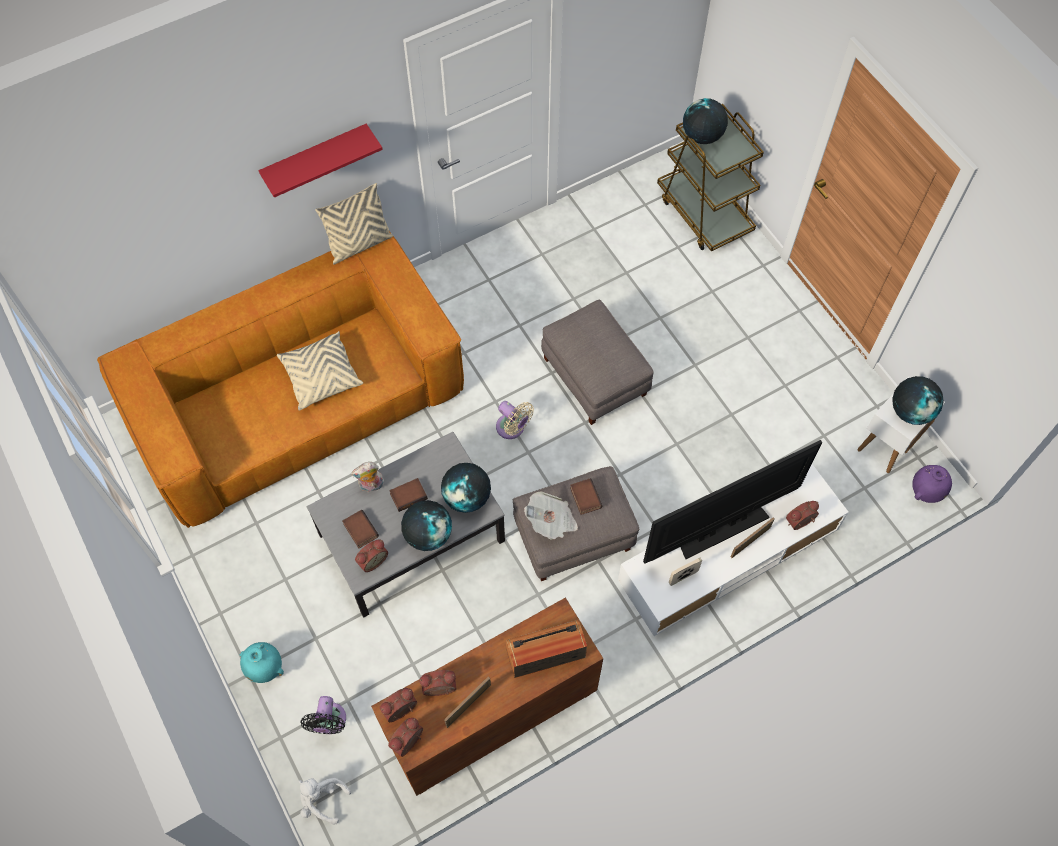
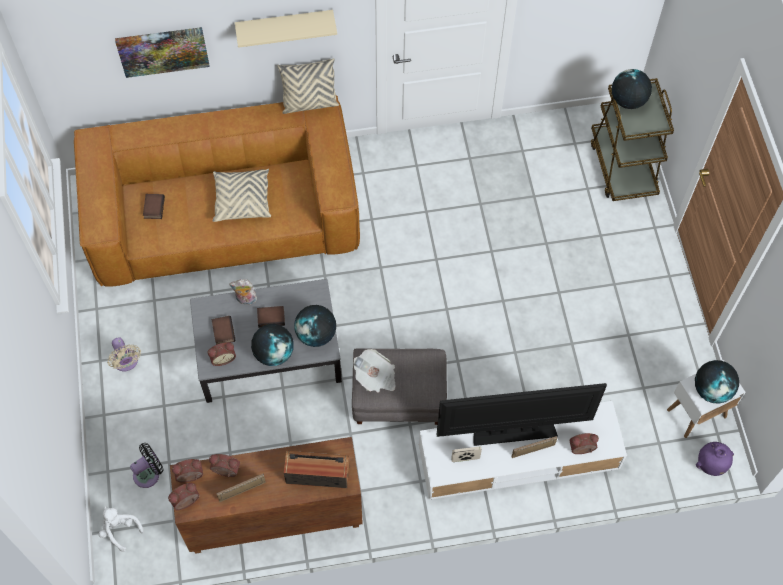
camera: 20 degrees right, 0 degrees up
turquoise vase [240,642,284,683] -> none
red shelf [259,124,383,198] -> beige shelf [235,10,337,48]
black fan [300,696,346,734] -> black fan turned 150 degrees counterclockwise [130,443,163,488]
beige fan [496,401,534,439] -> beige fan moved to [107,337,141,371]
grey ottoman [541,299,654,425] -> none
book [570,478,602,515] -> book moved to [143,194,165,219]
none -> picture [115,27,210,78]

